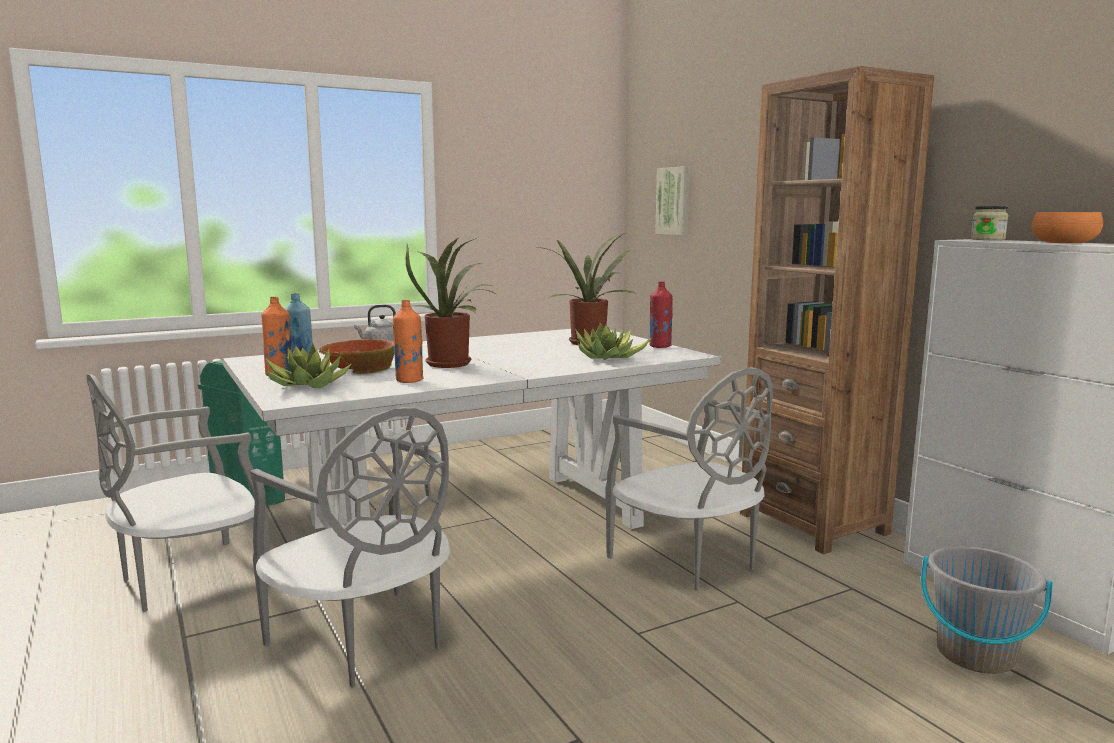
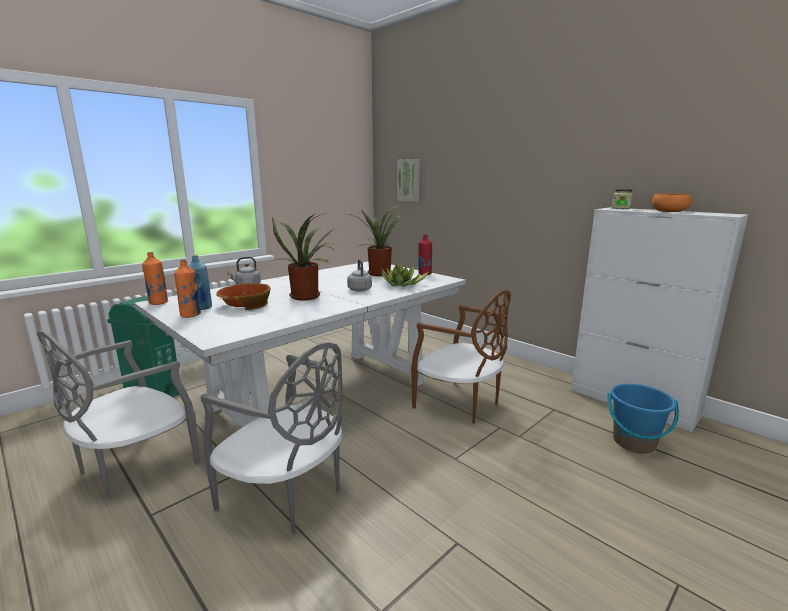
camera: 15 degrees left, 5 degrees up
potted plant [265,343,351,388] -> none
orange bottle [393,300,424,383] -> orange bottle moved to [142,252,168,305]
grey chair [605,367,773,591] -> brown chair [411,290,511,424]
brown bookcase [740,66,934,554] -> none
grey bucket [921,546,1053,674] -> blue bucket [607,384,679,453]
none -> grey kettle [347,259,372,291]

